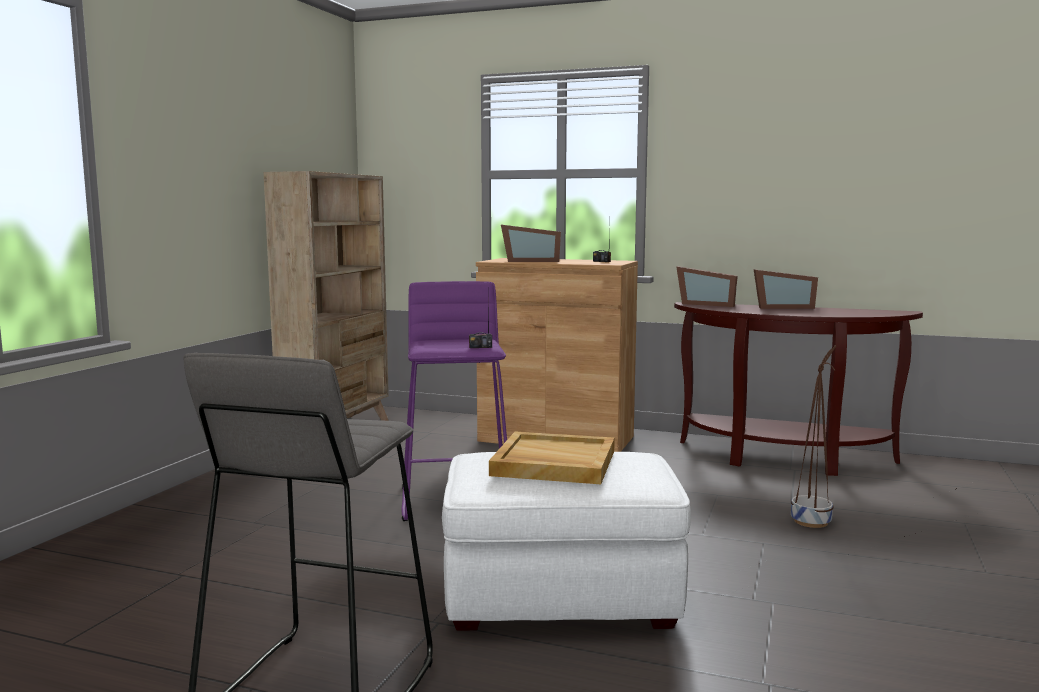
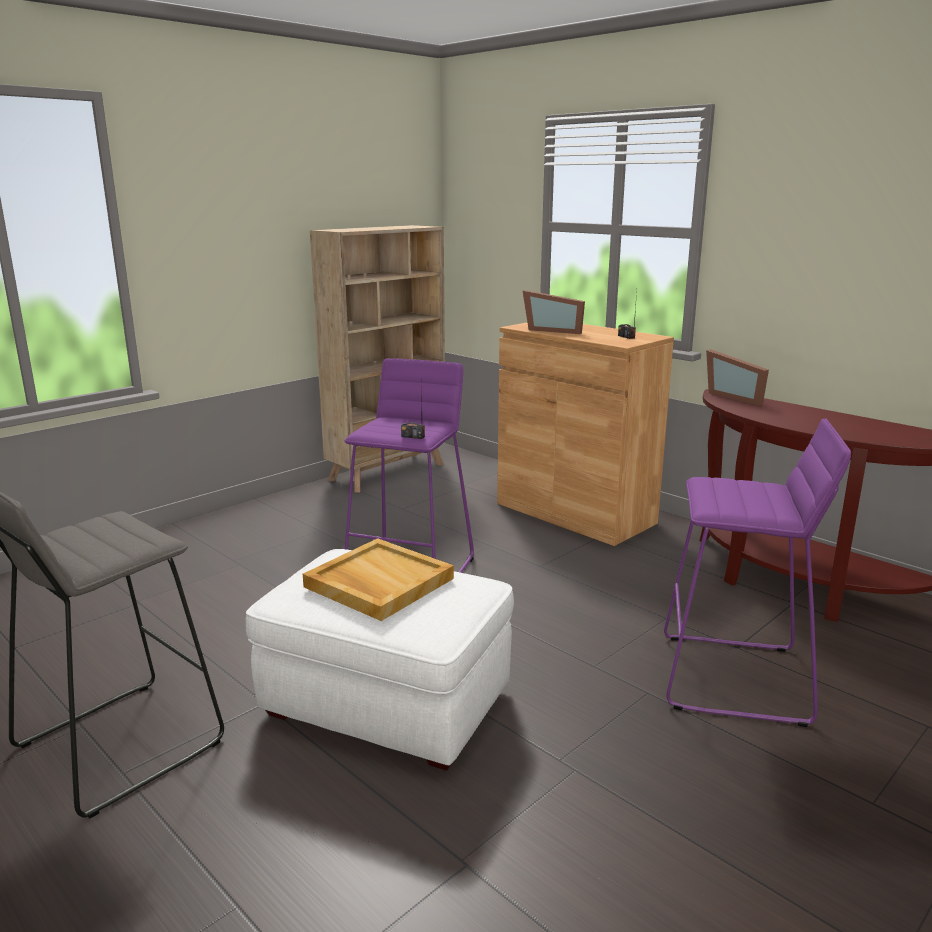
camera: 25 degrees right, 10 degrees up
picture frame [754,269,818,309] -> none
brown planter [791,345,836,528] -> purple stool [664,418,851,727]

